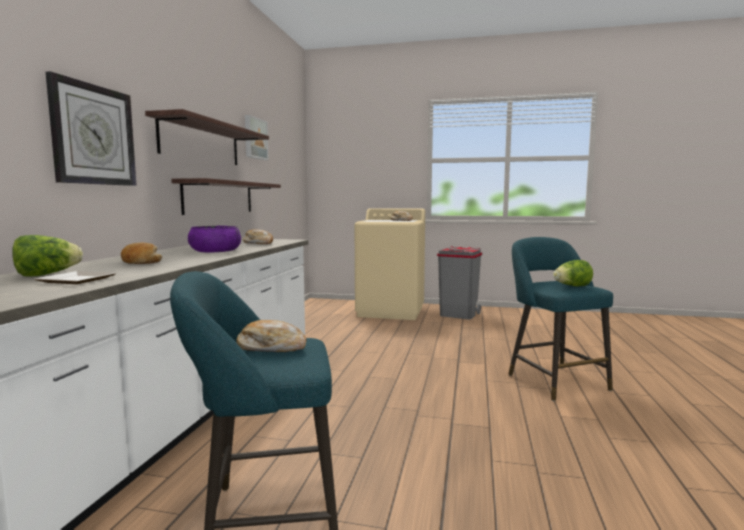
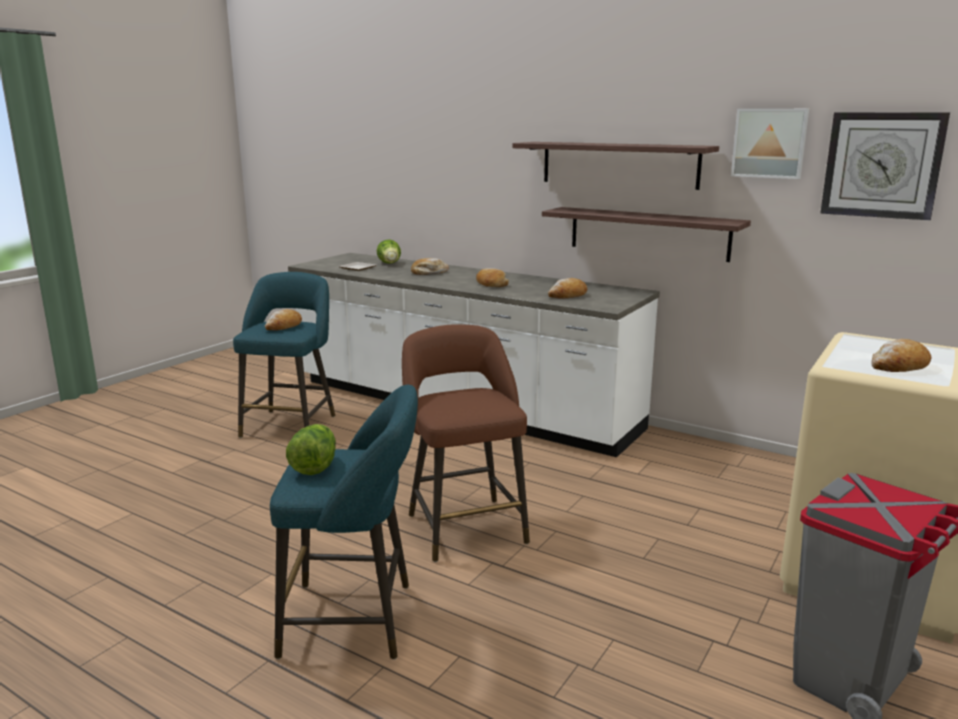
camera: 110 degrees right, 10 degrees up
wall clock [46,71,137,186] -> wall clock moved to [820,112,950,220]
purple bowl [188,226,241,252] -> bread [476,268,509,287]
none -> brown stool [402,324,530,562]

